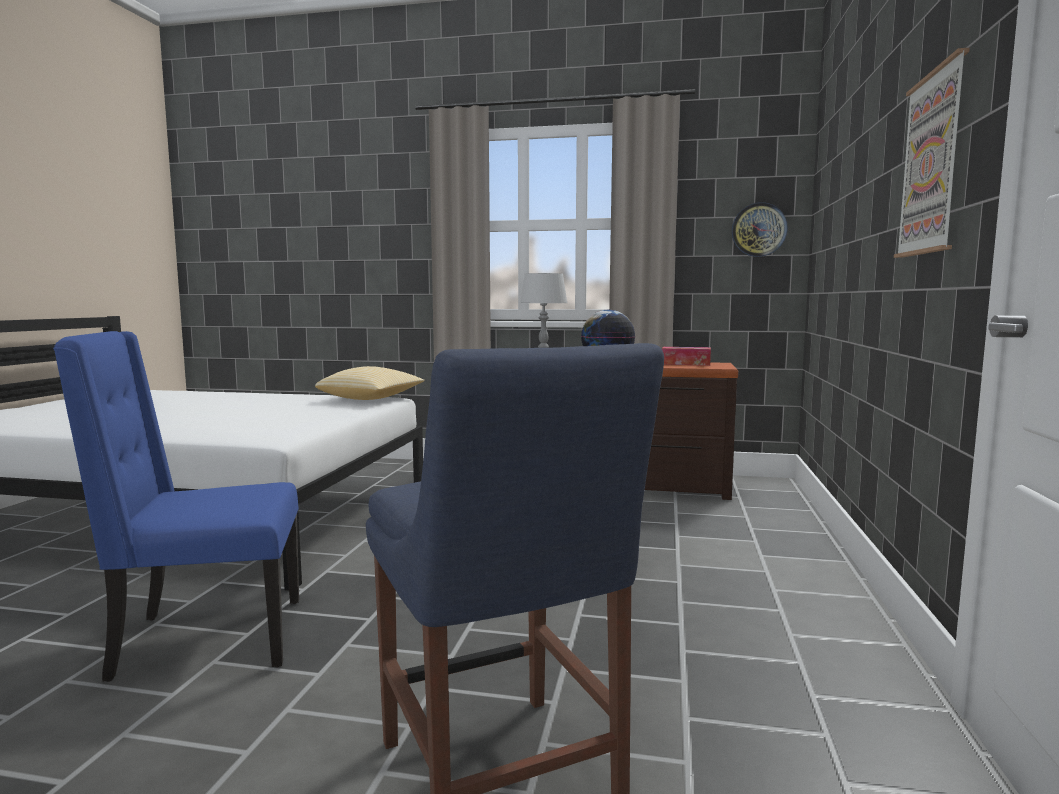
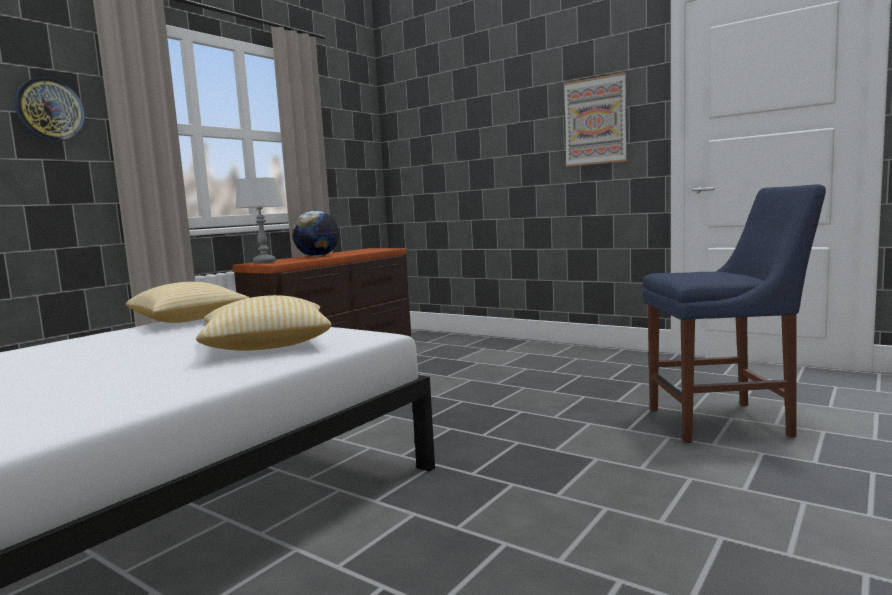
camera: 65 degrees left, 0 degrees up
blue chair [53,331,299,682] -> none
tissue box [662,347,711,366] -> none
wall clock [732,202,788,257] -> wall clock moved to [15,77,85,141]
none -> pillow [196,295,332,351]

